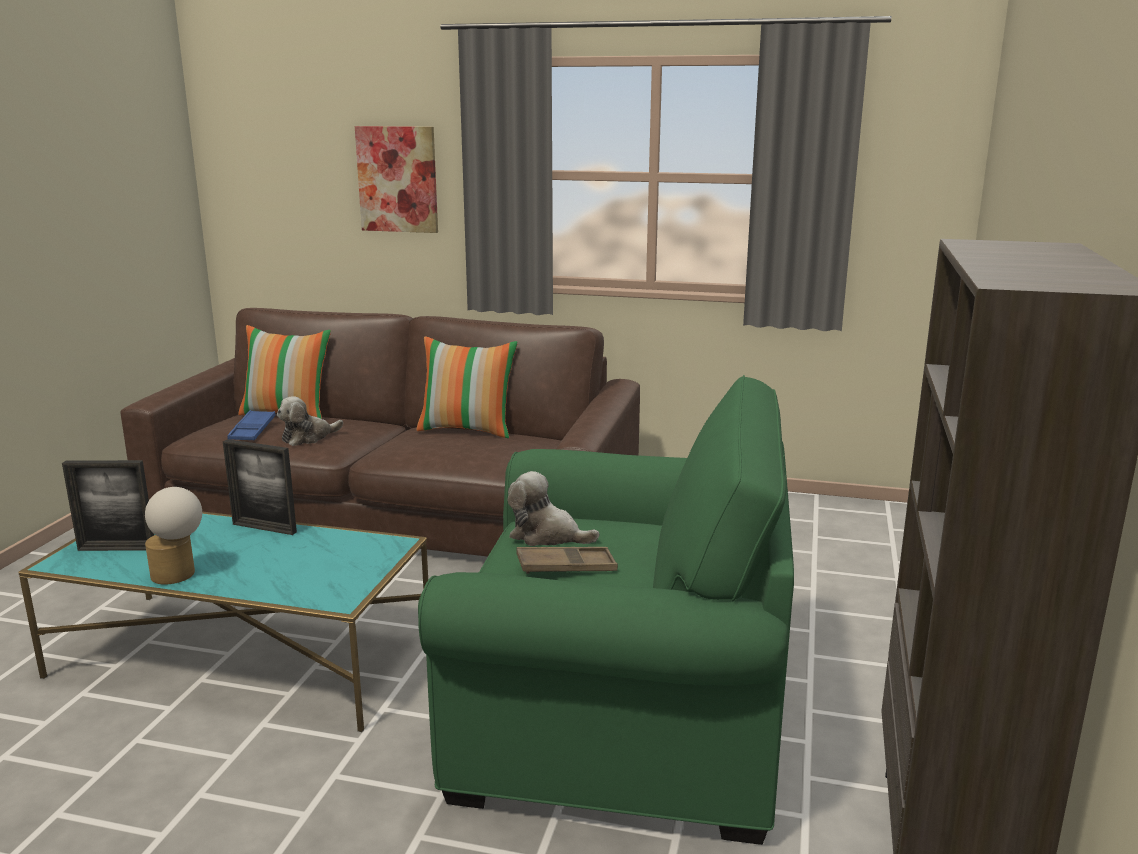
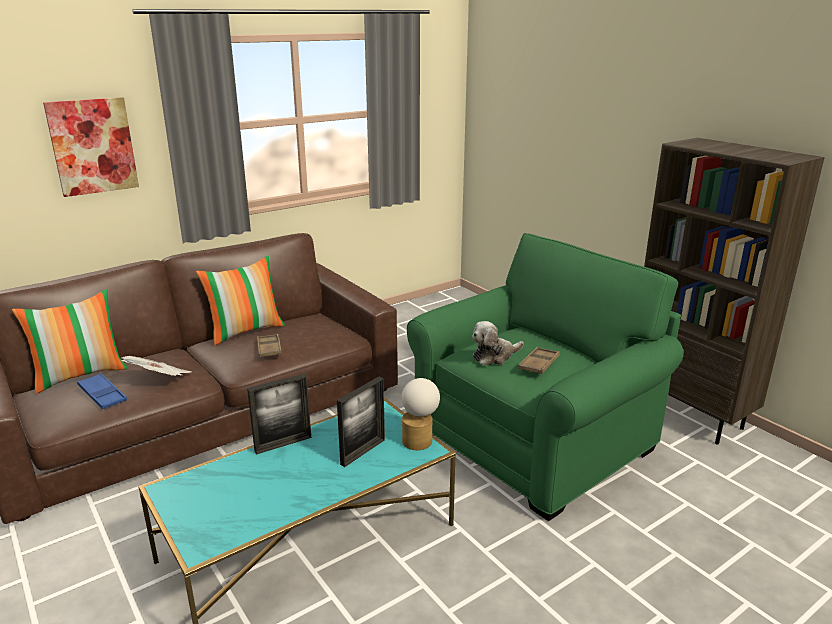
camera: 50 degrees left, 5 degrees up
picture frame [62,460,154,551] -> picture frame moved to [337,377,385,467]
table lamp [145,487,202,584] -> table lamp moved to [402,378,440,450]
plush toy [277,396,343,446] -> newspaper [121,356,192,376]
none -> brown tray [257,334,282,358]

